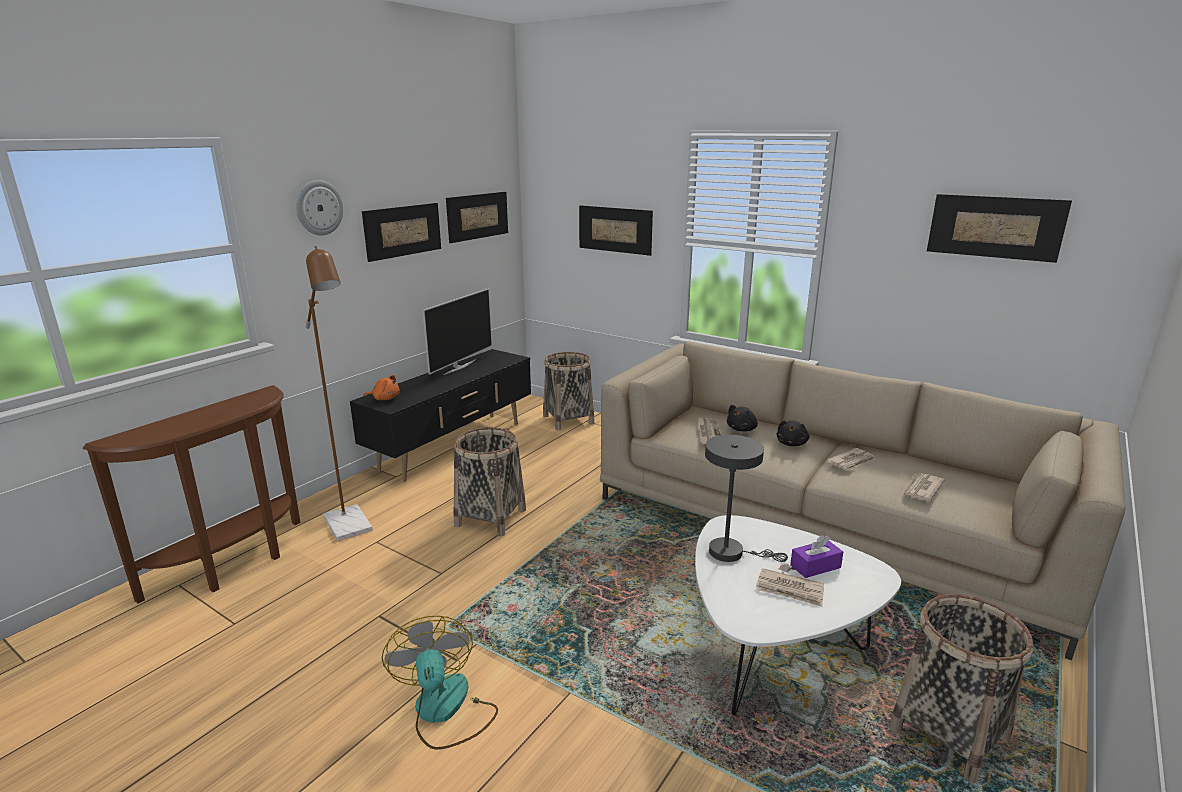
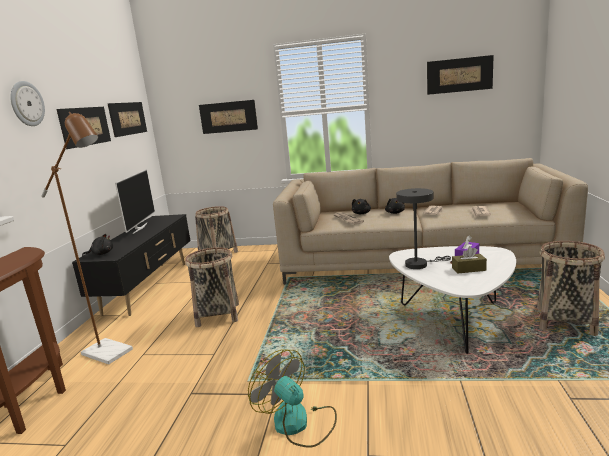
camera: 25 degrees left, 5 degrees down
orange plush toy [364,375,400,400] -> black plush toy [82,234,113,256]
newspaper [756,568,824,607] -> brown tissue box [452,246,487,273]

